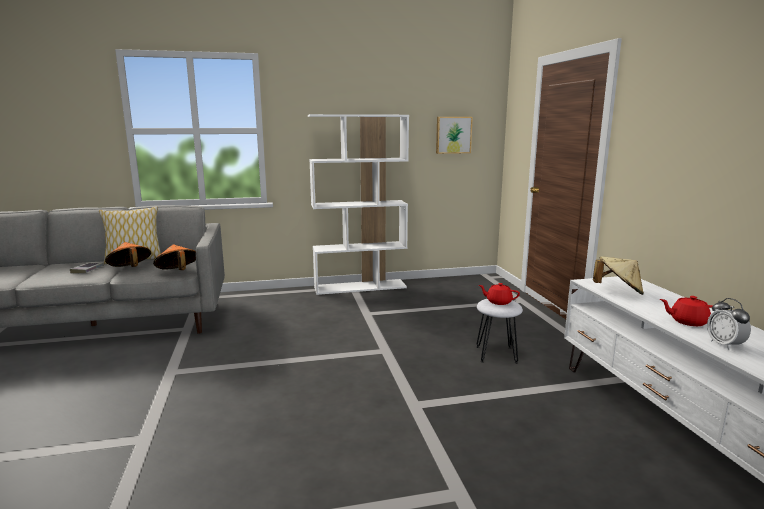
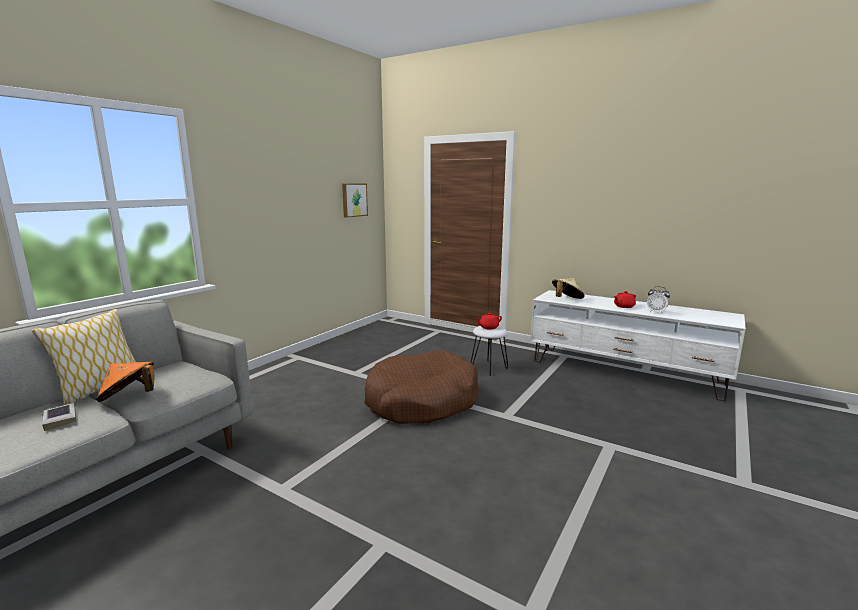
camera: 45 degrees left, 0 degrees up
orange hat [153,245,196,270] -> none
white bookcase [308,114,409,295] -> none
none -> brown dog bed [364,350,479,424]

